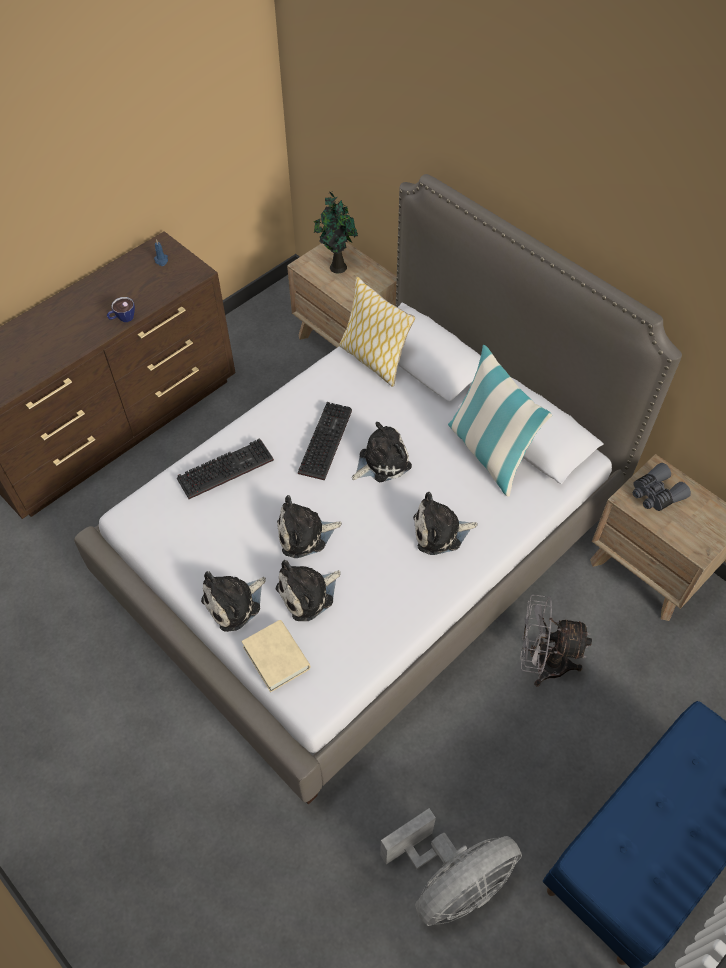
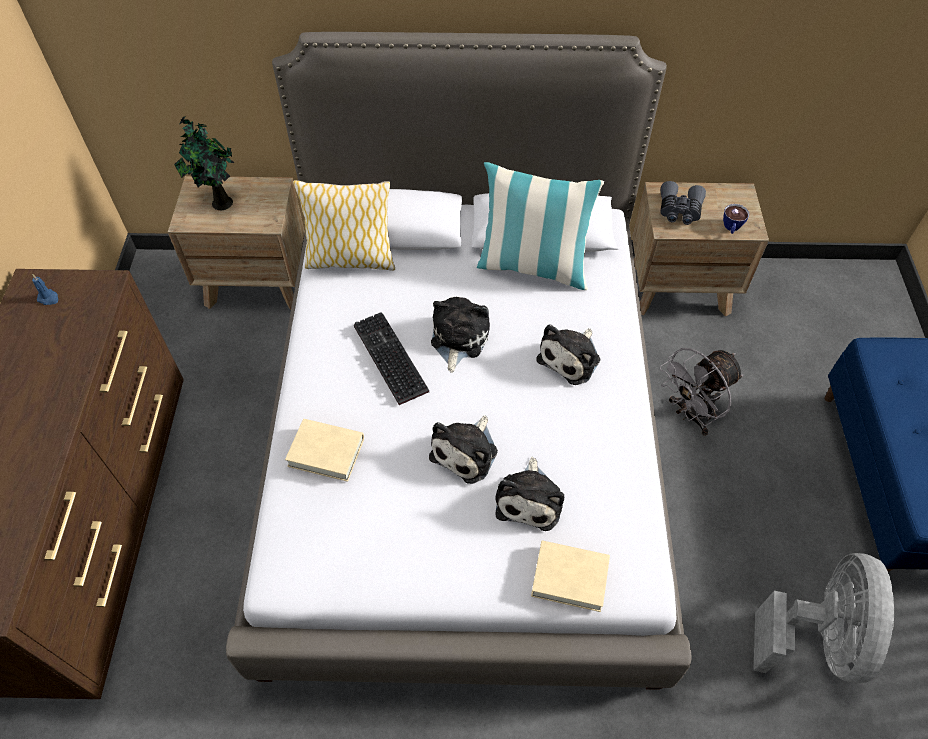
camera: 45 degrees left, 0 degrees up
cup [107,297,135,322] -> cup moved to [723,204,749,234]
keyboard [177,438,274,499] -> beige book [285,419,364,482]
plush toy [201,571,266,632] -> none

